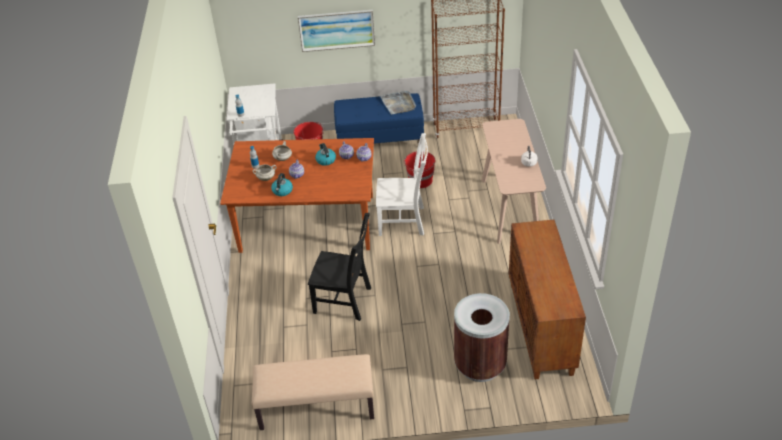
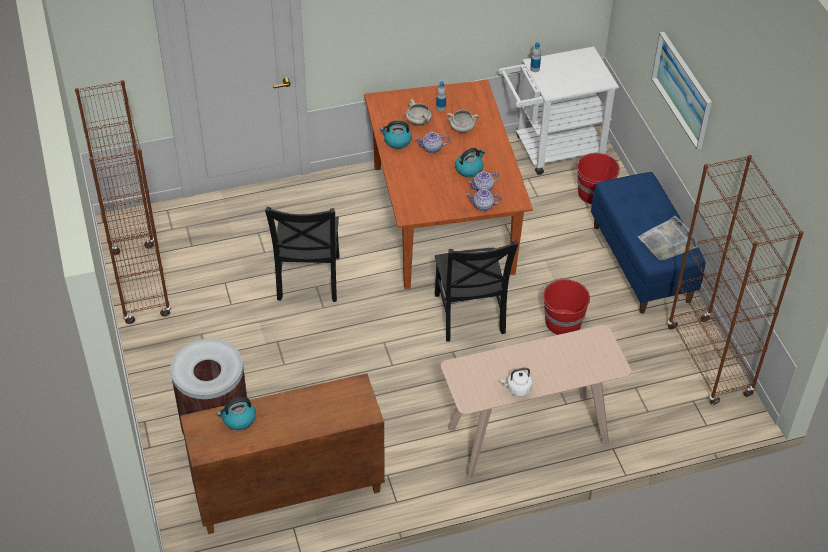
camera: 75 degrees right, 5 degrees up
beige bench [252,354,374,430] -> brown bookcase [75,80,171,324]
white chair [376,133,428,236] -> black chair [435,240,518,342]
none -> kettle [216,397,256,430]

